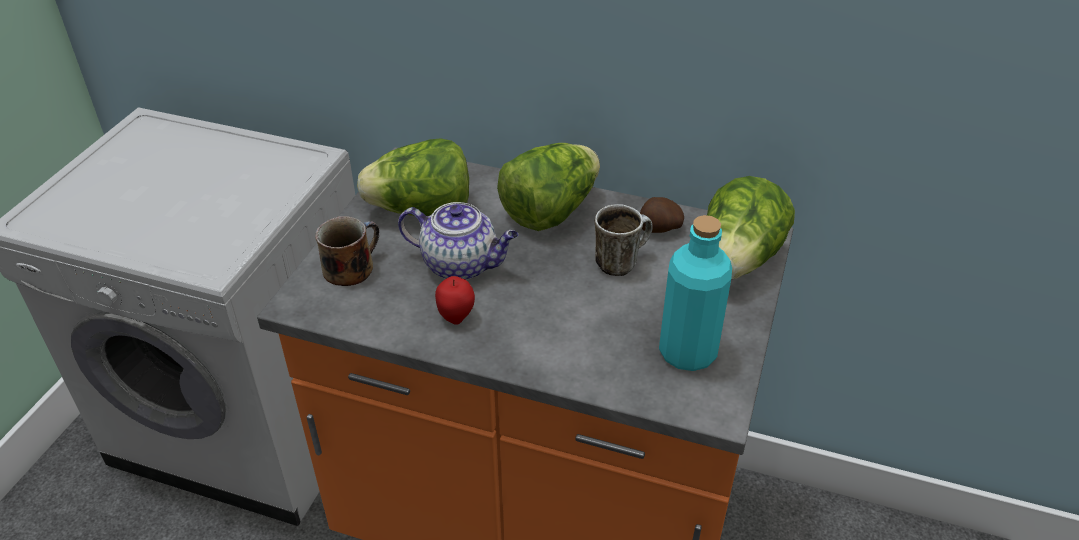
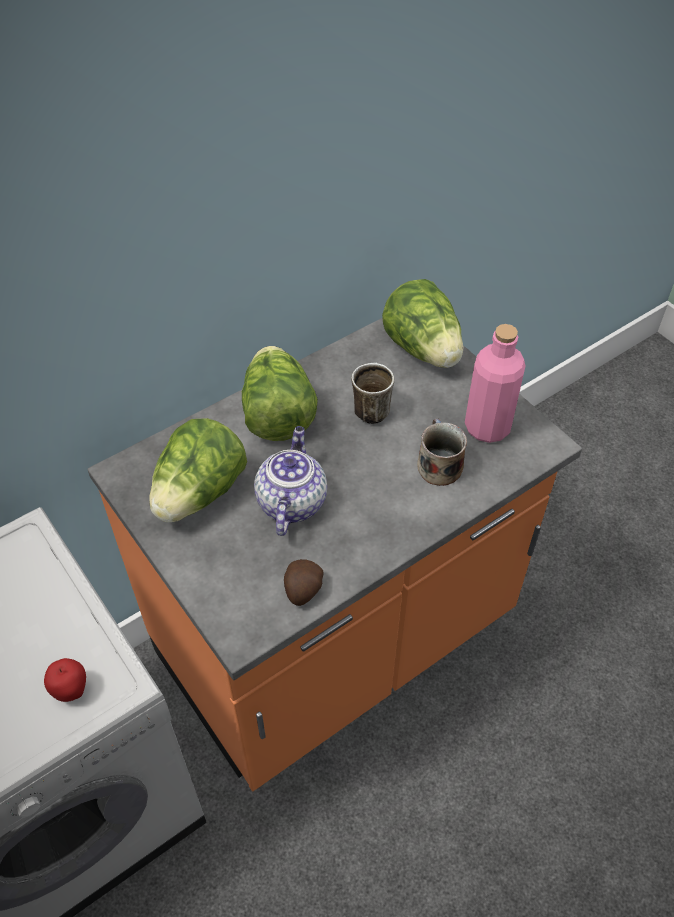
camera: 55 degrees left, 10 degrees up
mug [315,216,379,286] -> mug moved to [417,419,467,486]
teapot [398,202,518,280] -> teapot turned 45 degrees counterclockwise [254,426,327,536]
apple [435,276,475,325] -> apple moved to [44,658,86,702]
potato [640,197,684,233] -> potato moved to [284,559,324,606]
turquoise bottle [659,215,732,371] -> pink bottle [465,324,526,443]

